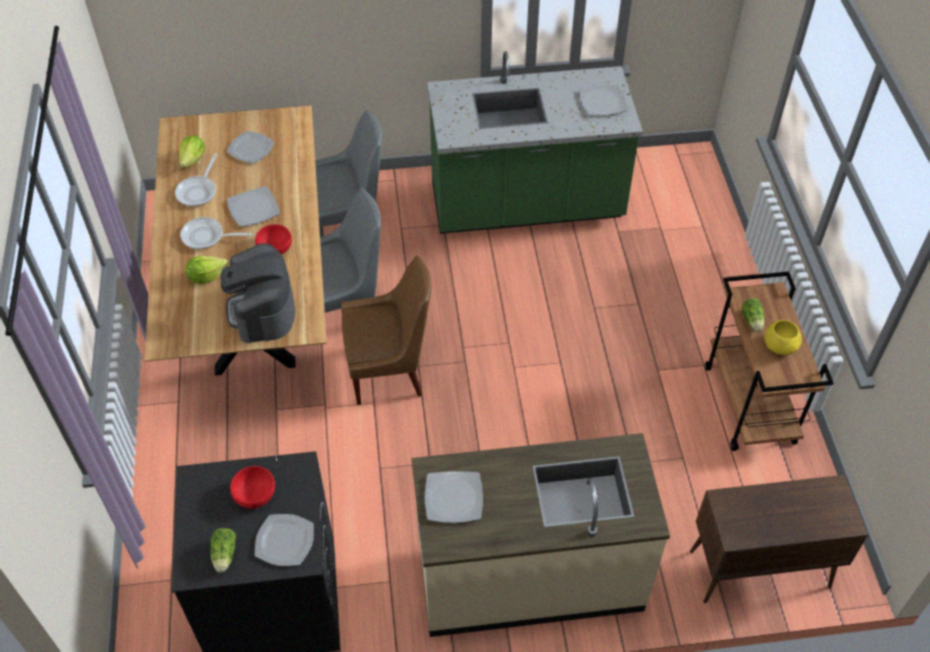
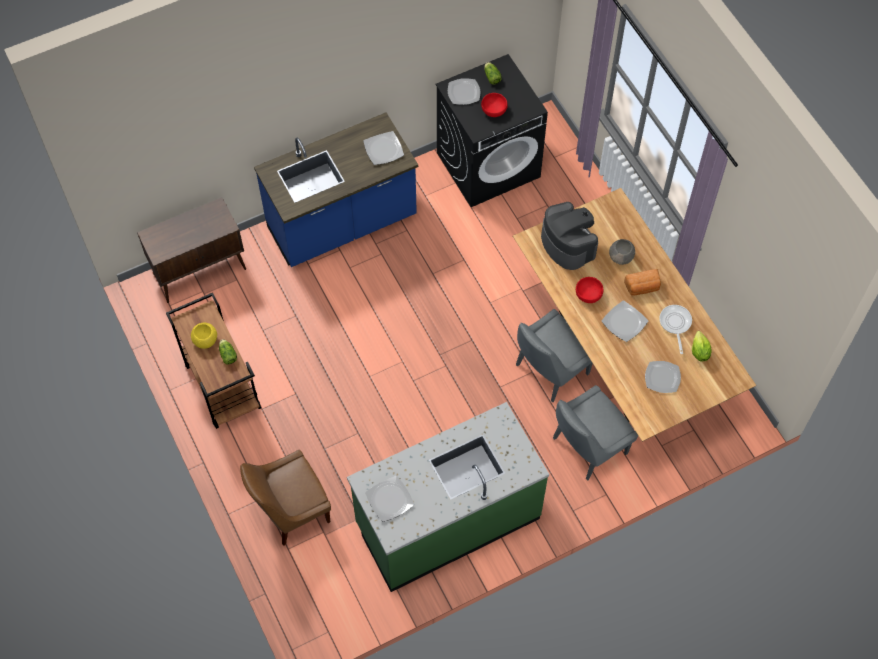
camera: 160 degrees right, 10 degrees up
frying pan [180,217,252,249] -> bread [624,269,661,296]
lettuce [185,256,228,284] -> grey bowl [609,239,635,265]
brown chair [341,256,432,405] -> brown chair moved to [240,450,331,545]
beige counter [411,433,670,637] -> blue counter [254,113,418,267]

